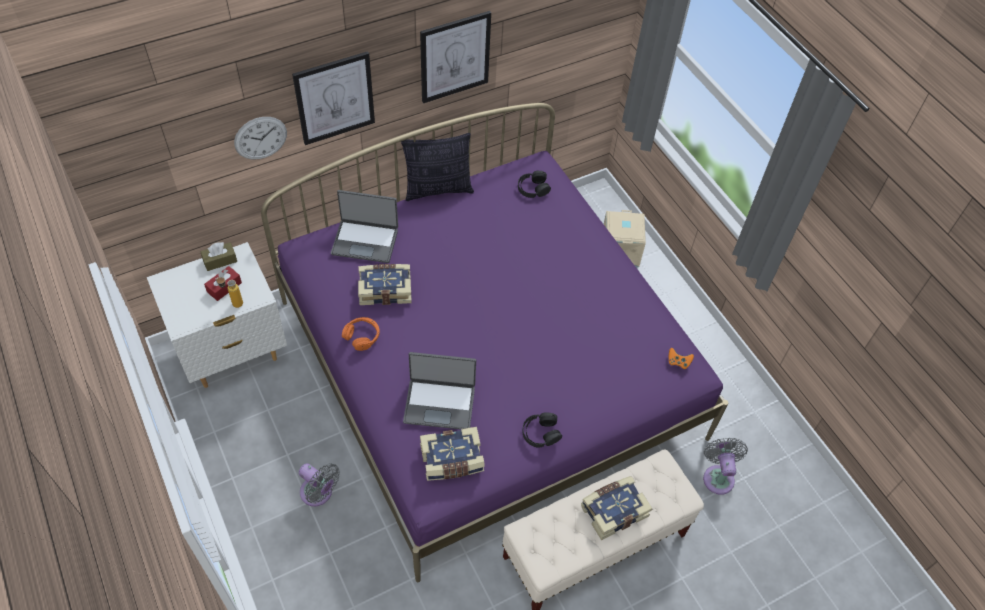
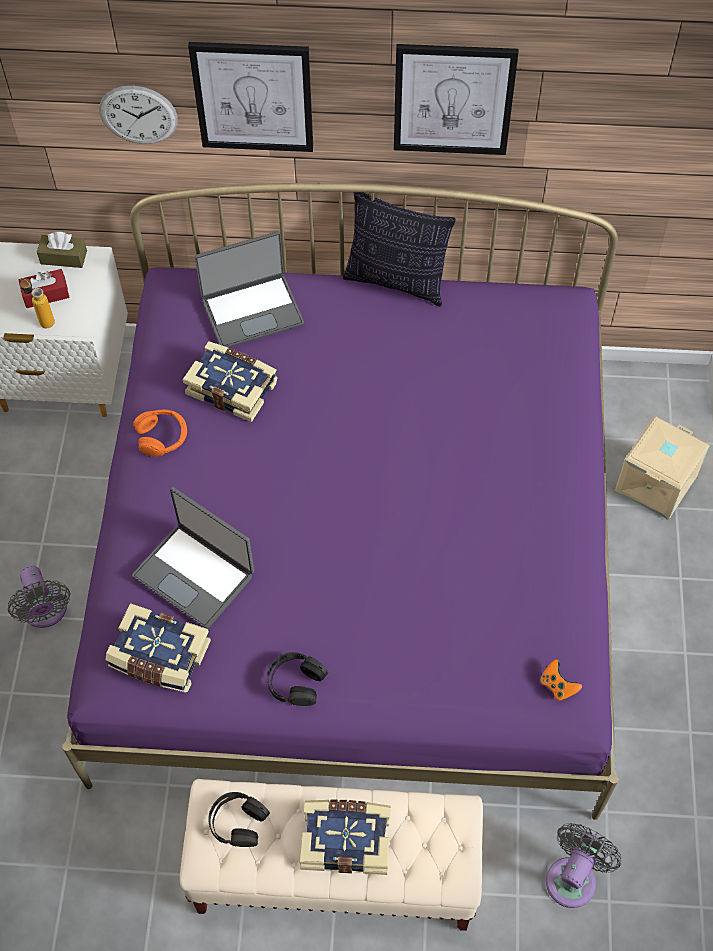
camera: 35 degrees right, 5 degrees up
laptop [331,190,398,263] -> laptop turned 60 degrees counterclockwise [195,231,304,348]
black headphones [518,171,551,198] -> black headphones moved to [208,792,270,847]

